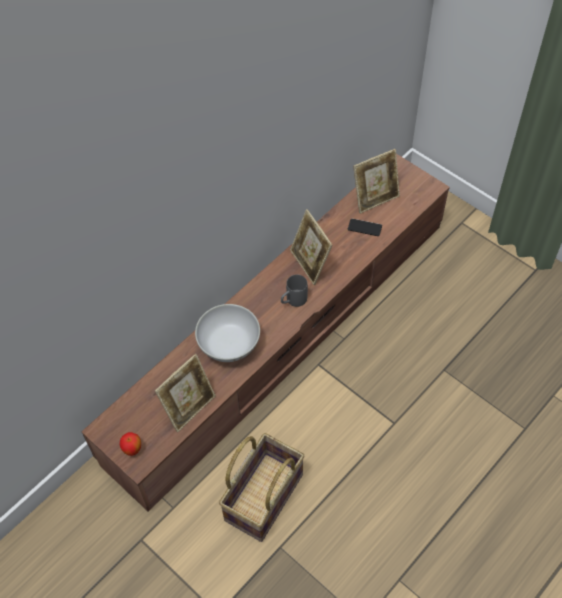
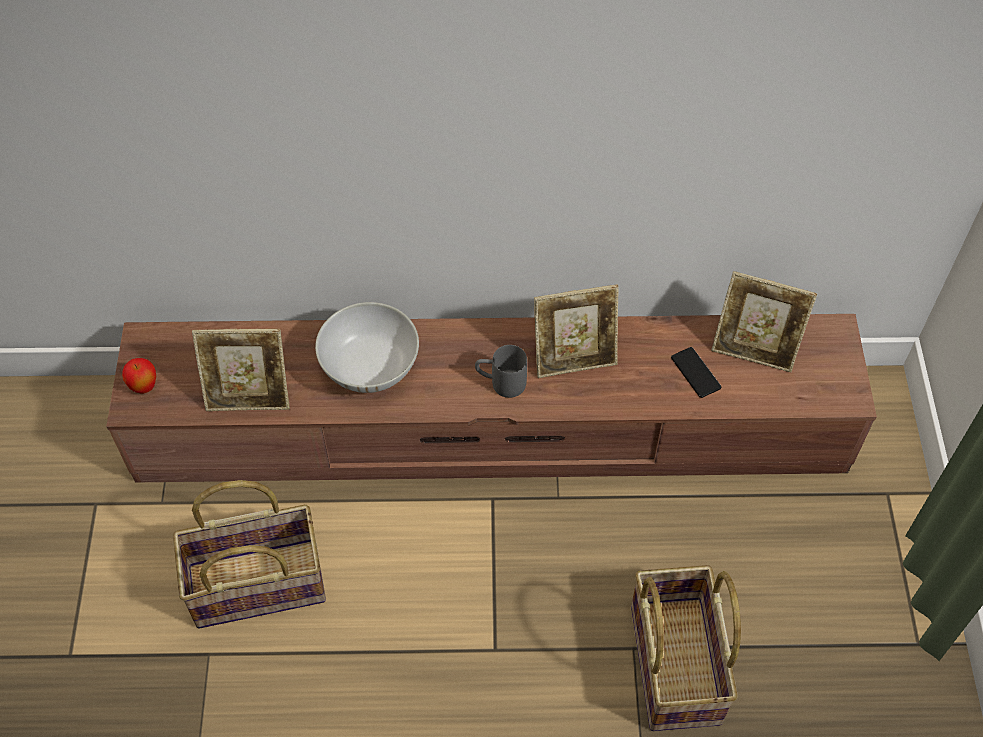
camera: 45 degrees right, 0 degrees up
picture frame [290,209,332,285] -> picture frame turned 120 degrees counterclockwise [534,284,619,378]
none -> basket [631,565,741,731]

